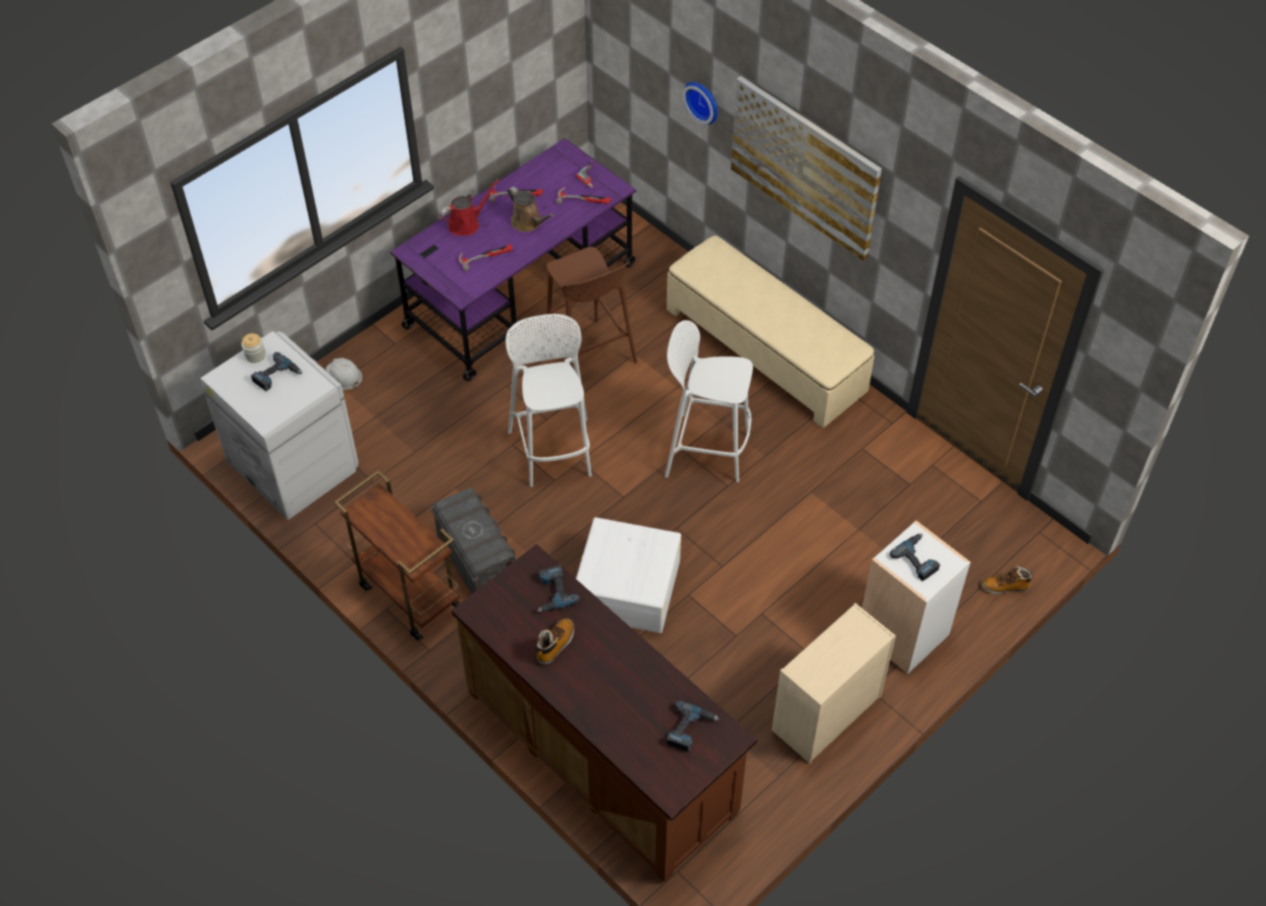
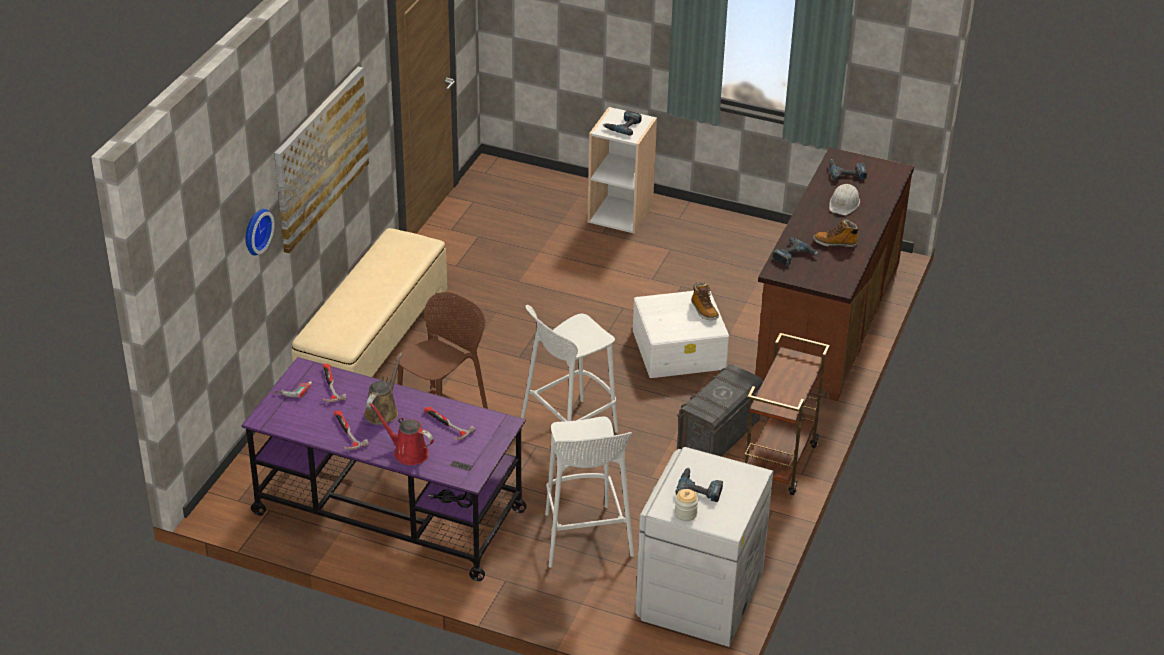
camera: 115 degrees left, 15 degrees down
white hard hat [326,358,362,390] -> white hard hat moved to [829,184,860,215]
white stool [665,320,753,482] -> white stool moved to [545,417,634,568]
beige dresser [772,603,896,763] -> none
boot [982,566,1034,594] -> boot moved to [691,283,719,320]

